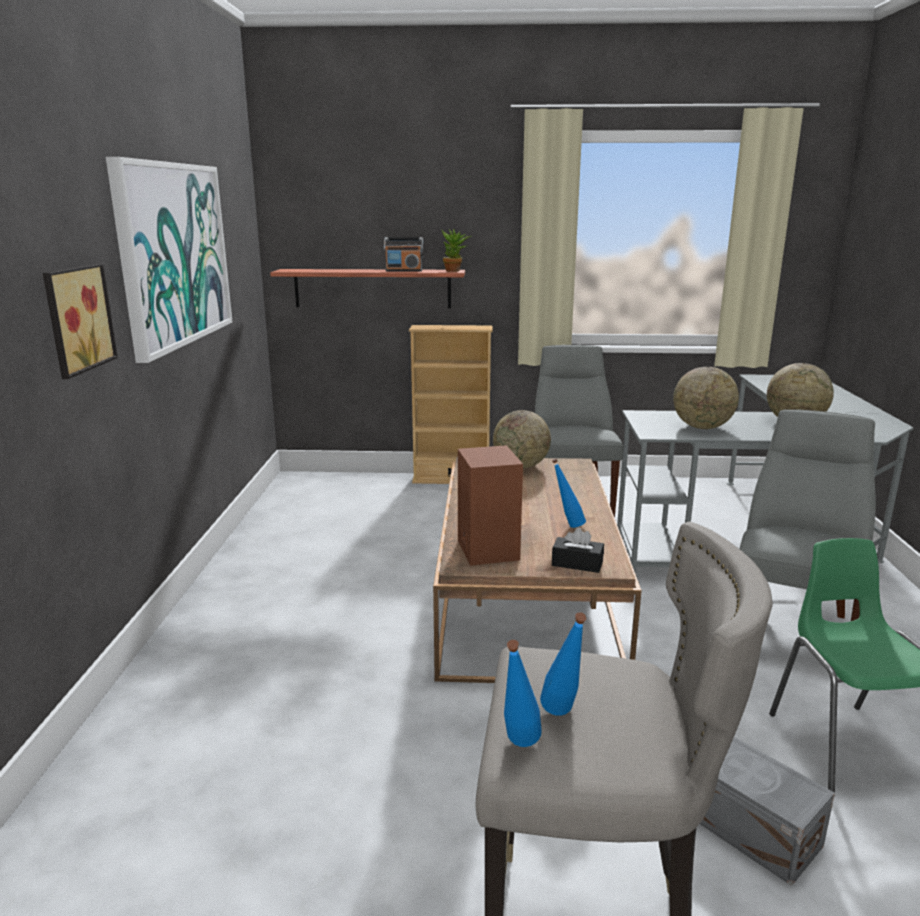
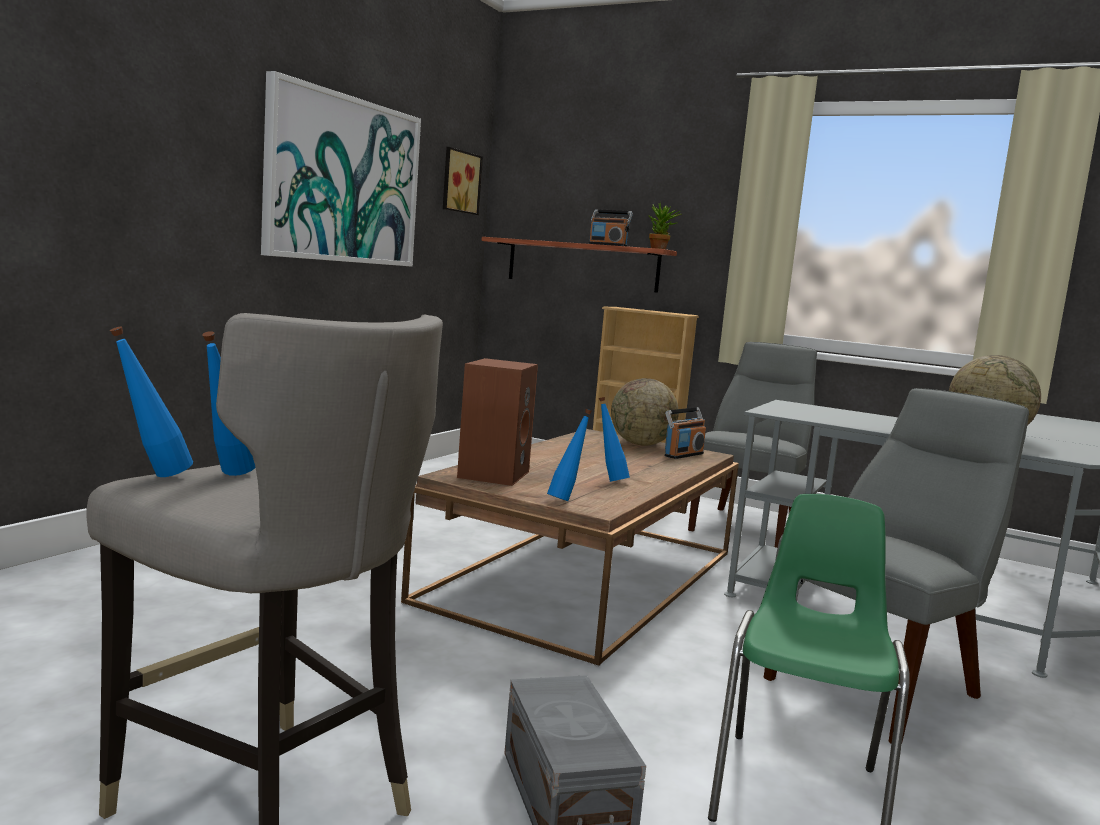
camera: 25 degrees right, 10 degrees down
picture [43,264,118,379] -> picture moved to [443,147,483,215]
black tissue box [552,527,604,573] -> blue bottle [547,409,592,501]
globe [673,367,739,429] -> none
none -> radio [665,407,706,459]

